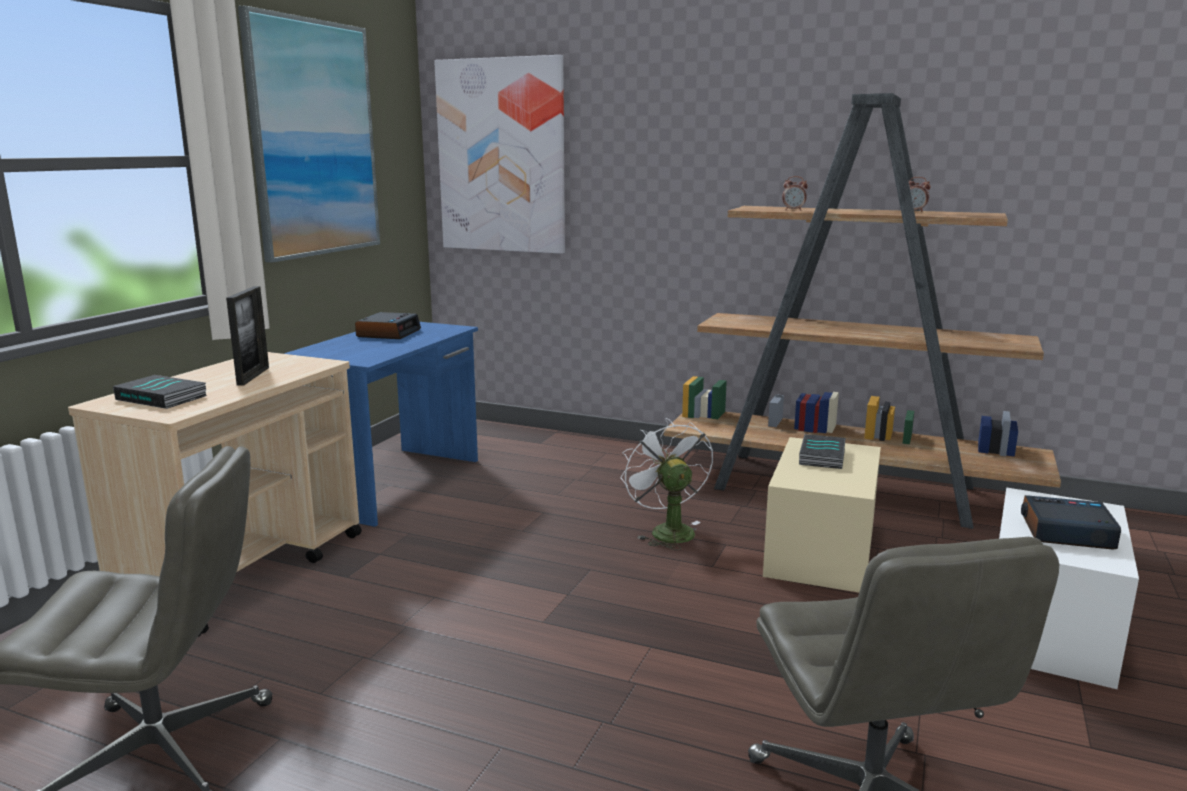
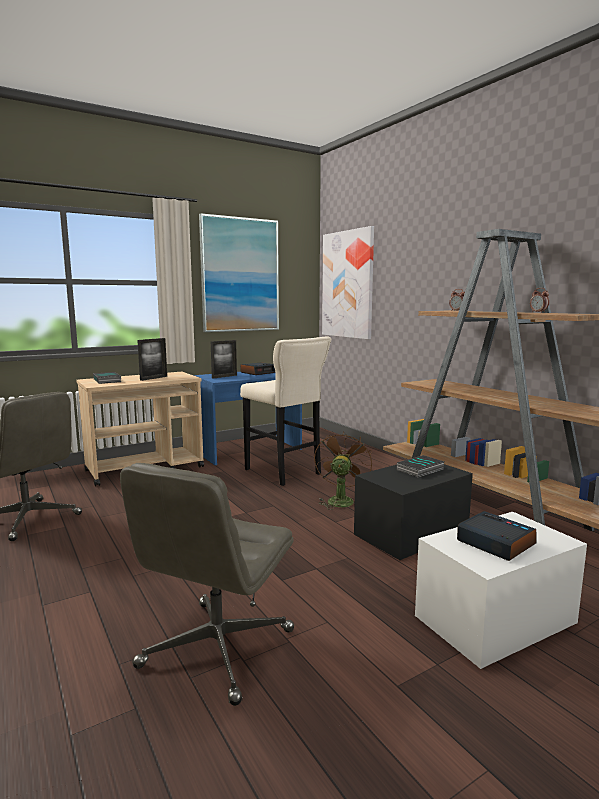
camera: 35 degrees right, 5 degrees down
white fan [621,418,713,550] -> brown fan [314,431,372,510]
beige storage box [763,437,881,592] -> black storage box [354,464,473,560]
none -> picture frame [211,340,237,379]
none -> beige stool [240,336,331,486]

